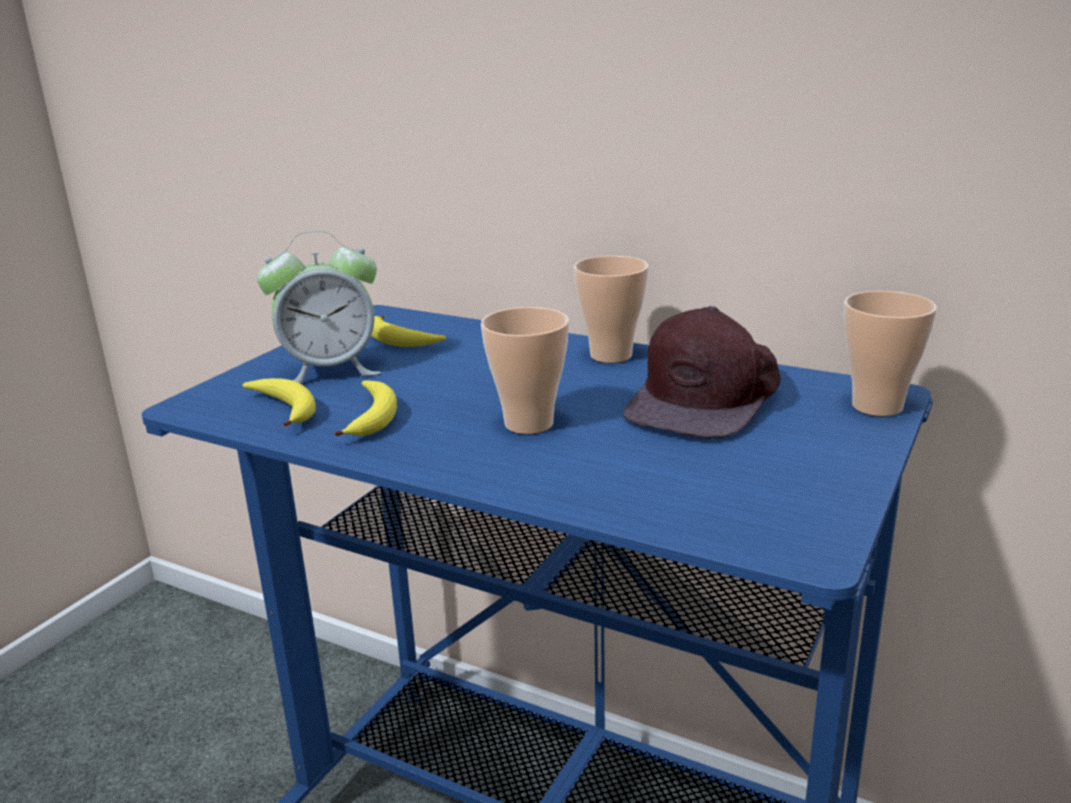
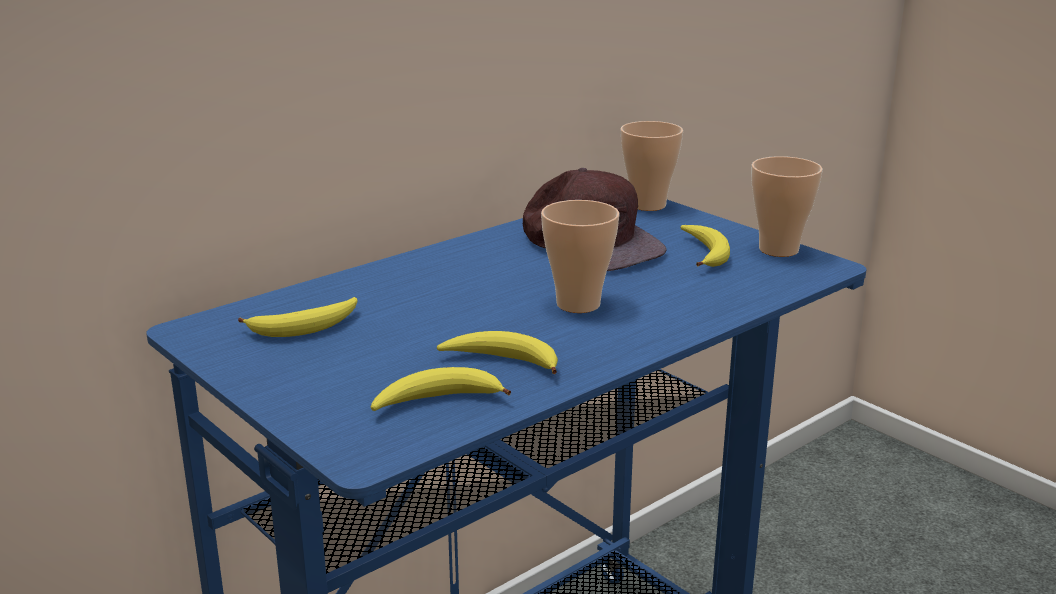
camera: 70 degrees left, 0 degrees up
alarm clock [257,231,381,384] -> none
cup [574,256,649,363] -> cup moved to [751,156,823,257]
none -> banana [680,225,730,267]

